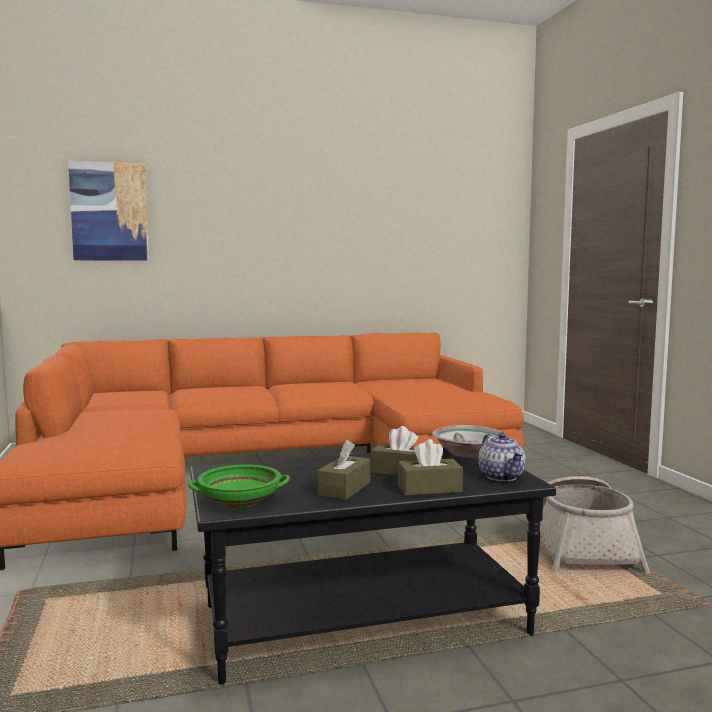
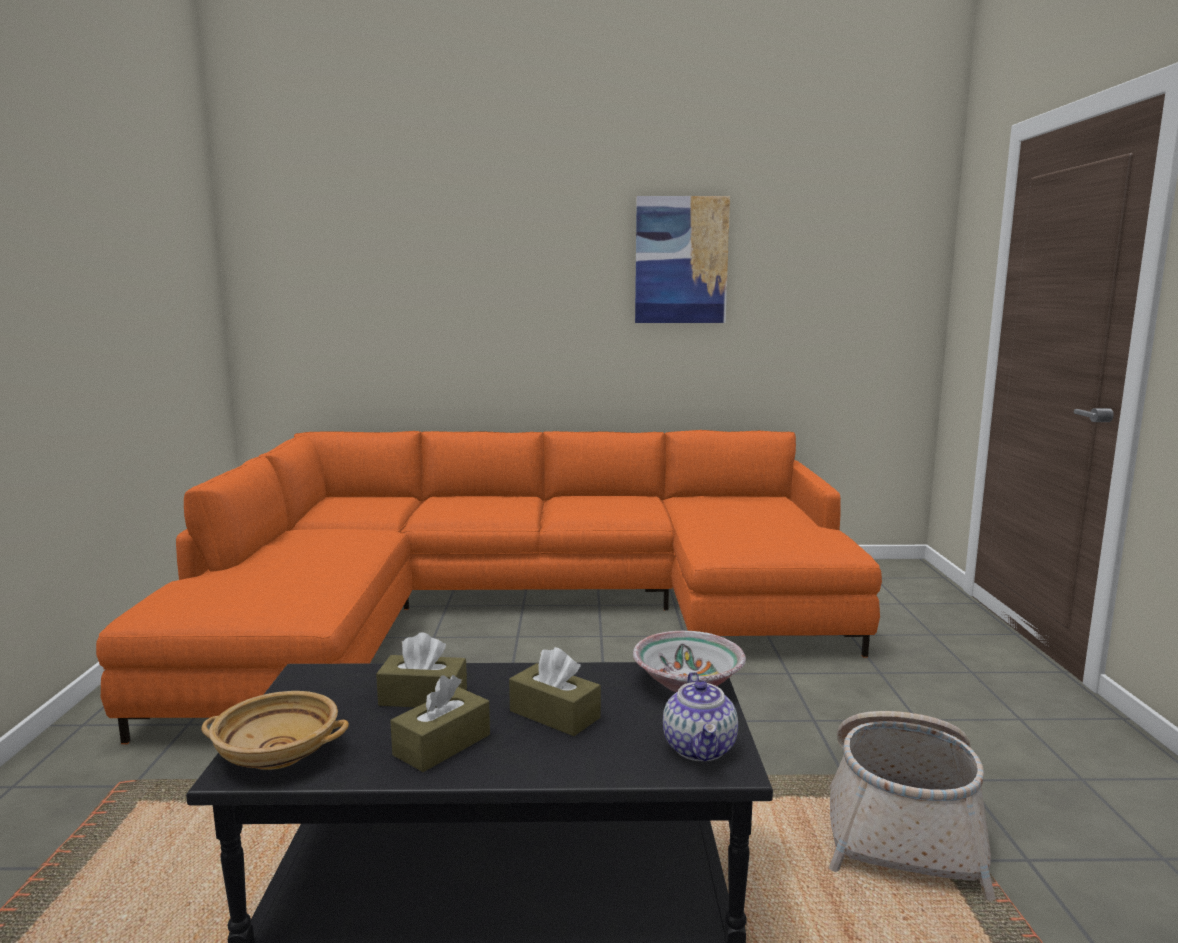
camera: 15 degrees right, 5 degrees up
picture [68,161,149,261] -> picture moved to [635,196,730,323]
green bowl [188,465,290,509] -> beige bowl [201,691,349,770]
brown tissue box [398,439,463,496] -> brown tissue box moved to [376,632,467,707]

